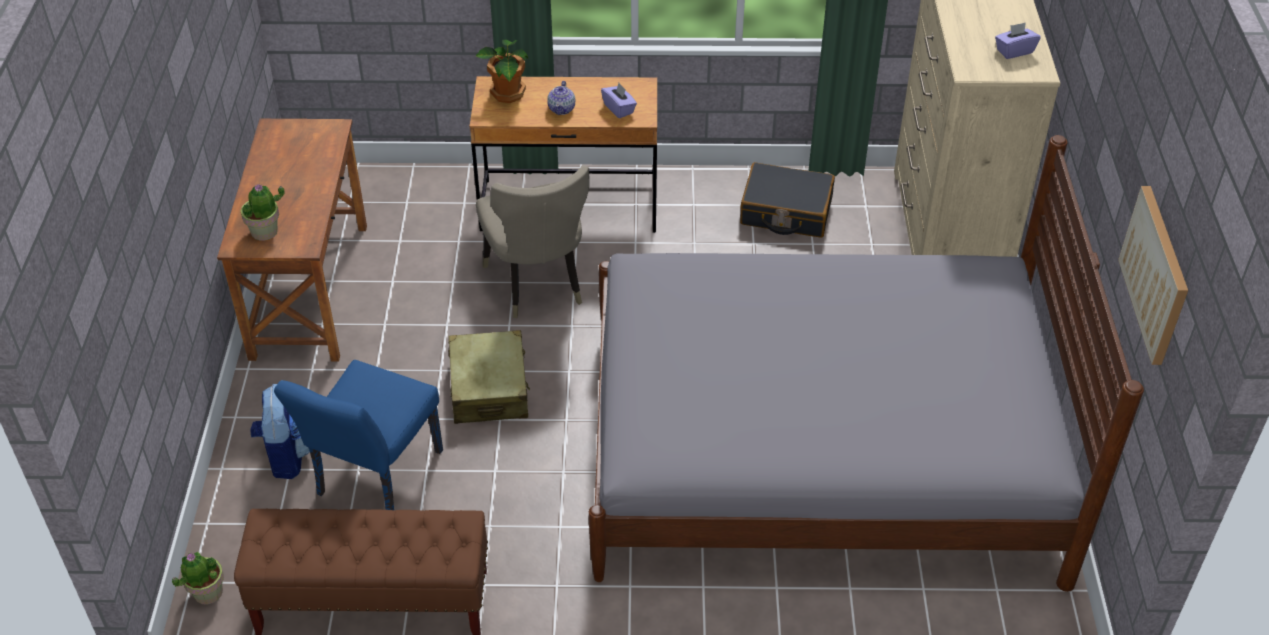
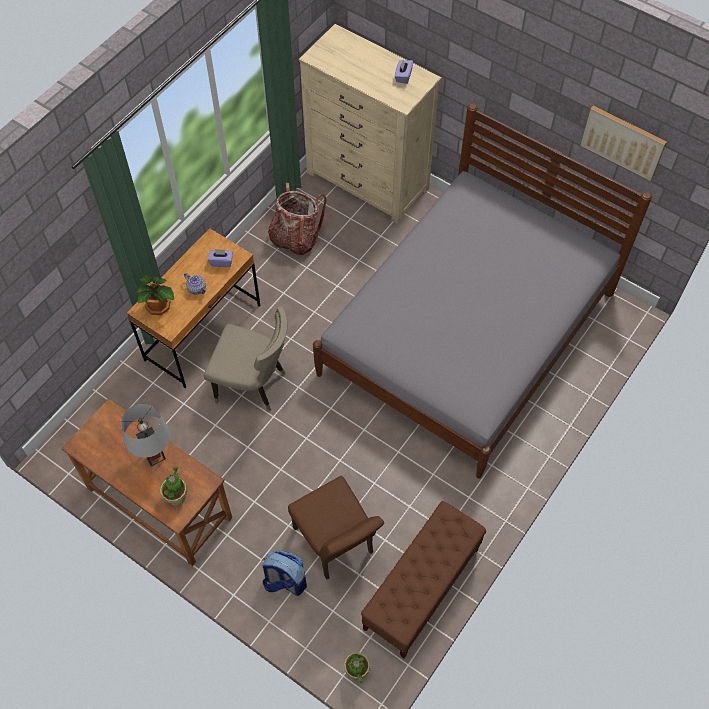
camera: 55 degrees left, 15 degrees up
blue chair [274,360,443,510] -> brown chair [288,476,384,580]
beige suitcase [448,330,530,424] -> none
black suitcase [740,162,835,238] -> backpack [268,183,326,255]
none -> grey table lamp [121,404,170,466]

